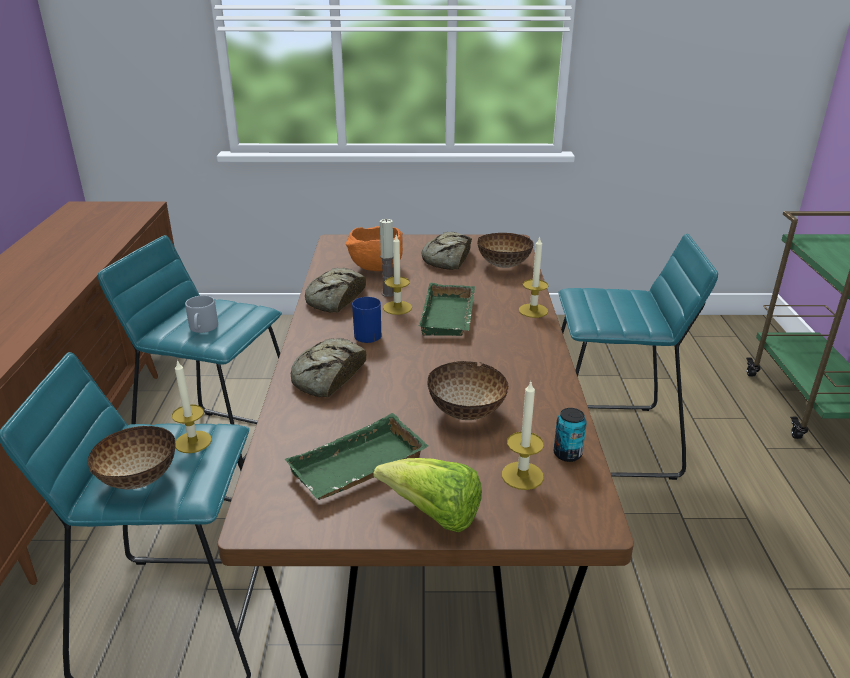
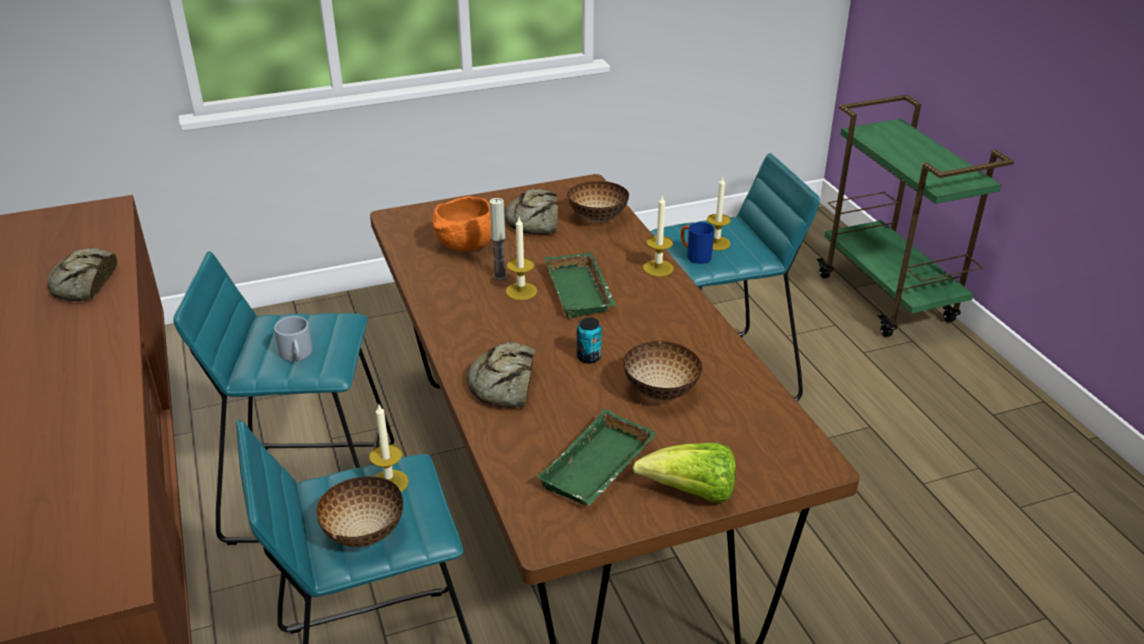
camera: 20 degrees left, 5 degrees up
bread [305,268,366,313] -> bread moved to [48,248,118,301]
blue mug [352,297,381,343] -> blue mug moved to [681,222,715,264]
candle [502,382,544,490] -> candle moved to [707,177,731,250]
can [553,408,587,462] -> can moved to [577,317,602,363]

